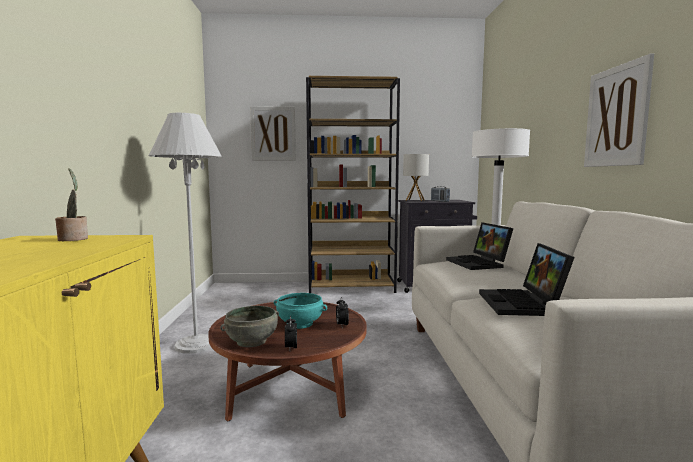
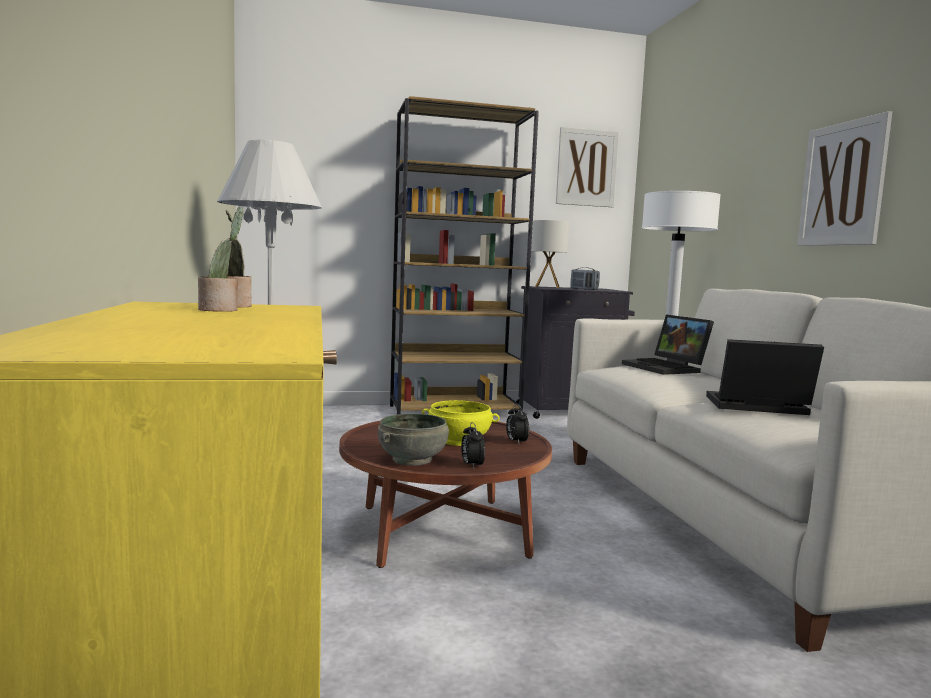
camera: 10 degrees left, 0 degrees up
picture [250,106,296,161] -> picture moved to [556,127,619,207]
turquoise bowl [274,293,327,329] -> yellow bowl [422,400,500,446]
laptop [479,243,575,316] -> laptop turned 105 degrees clockwise [706,339,824,415]
none -> potted plant [198,207,243,312]

